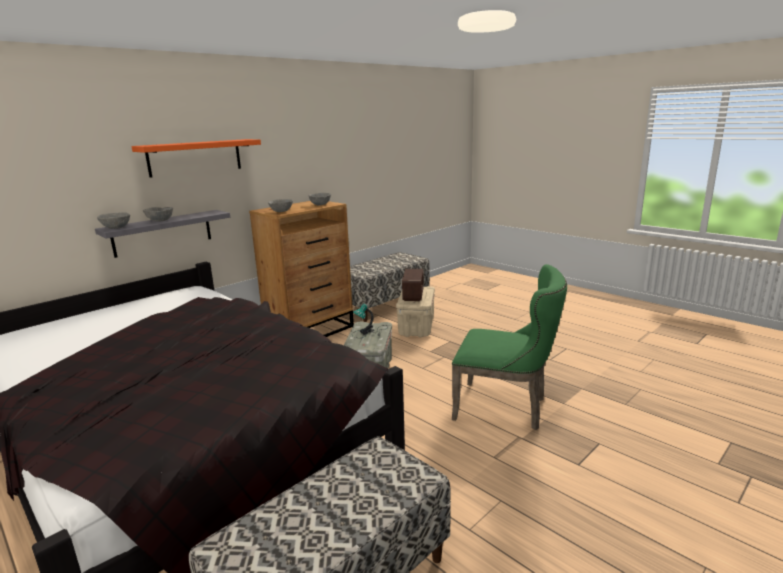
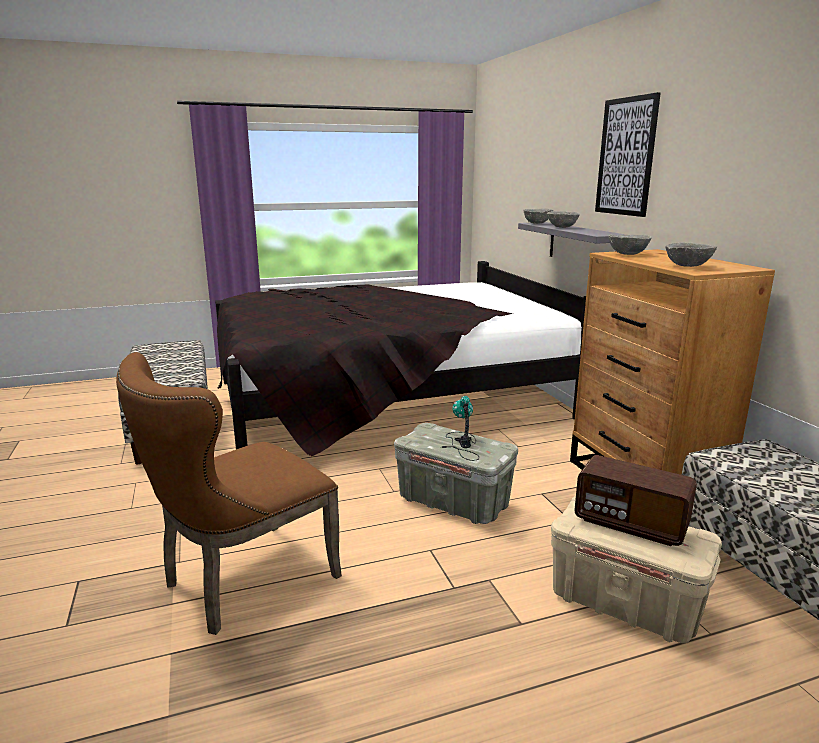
camera: 115 degrees right, 0 degrees up
orange shelf [131,139,261,178] -> picture [595,92,661,217]
green chair [452,264,567,430] -> brown chair [116,352,342,635]

